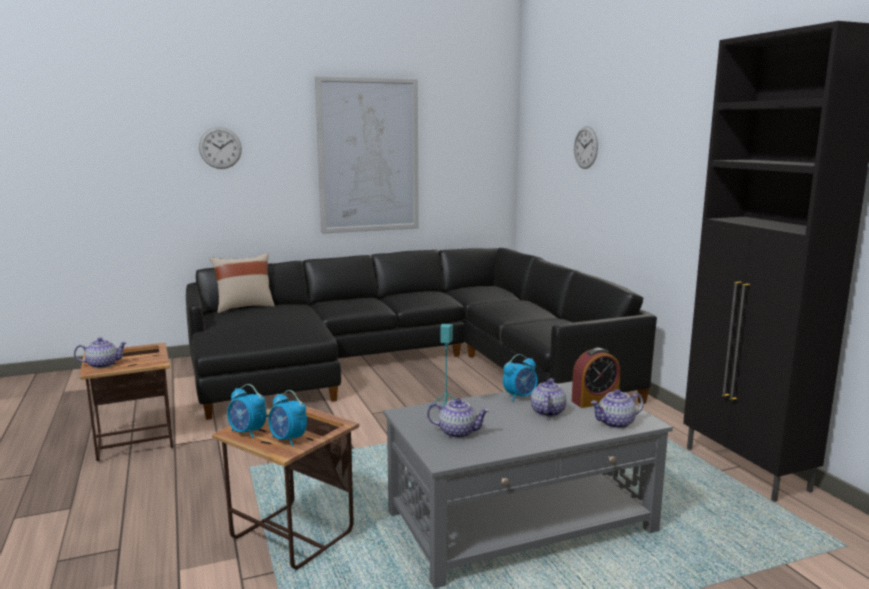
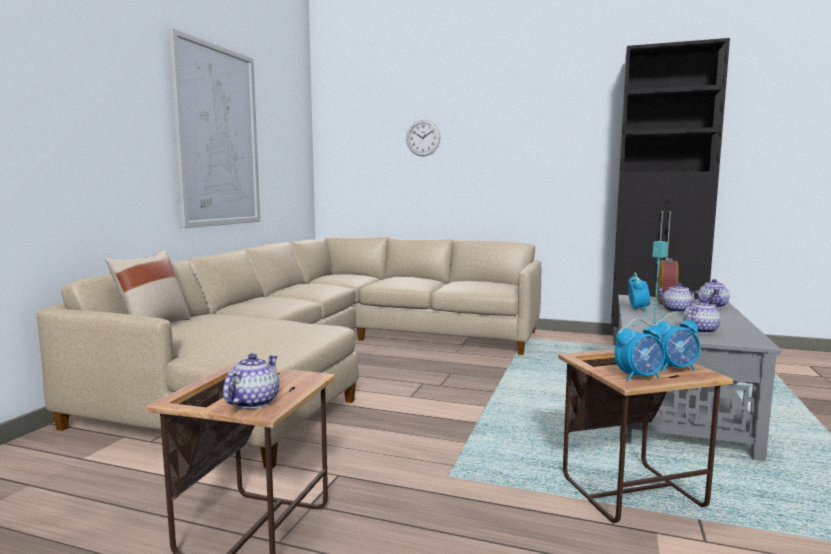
camera: 50 degrees left, 5 degrees down
black sofa [186,248,657,420] -> beige sofa [36,237,541,468]
wall clock [199,127,242,169] -> none

